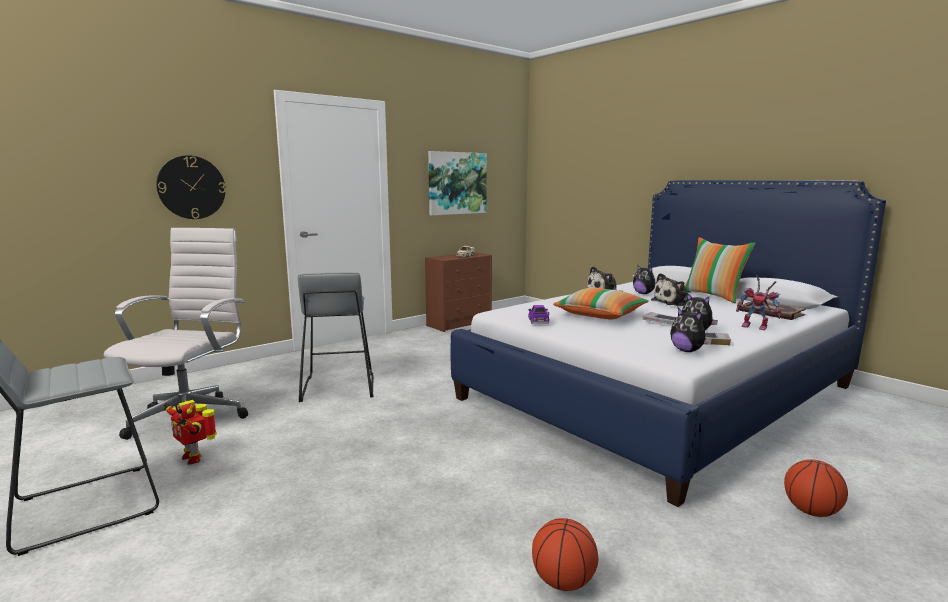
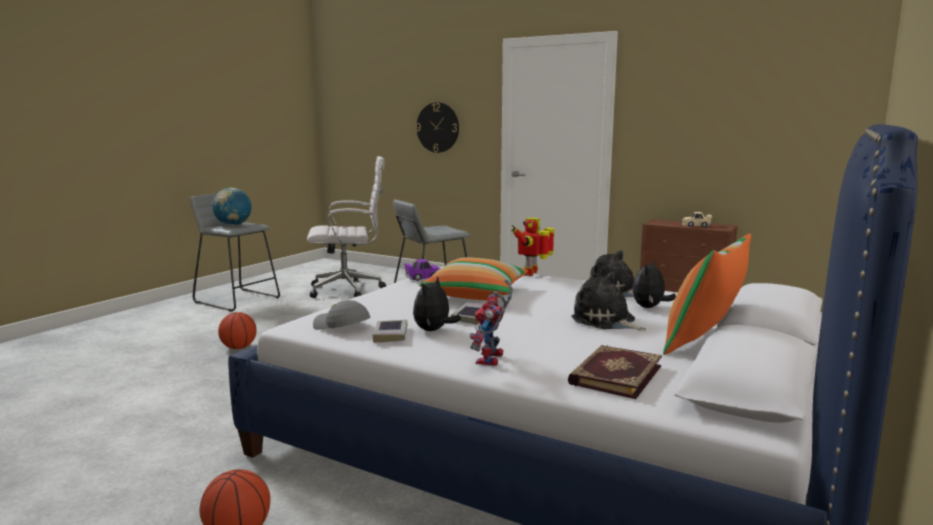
camera: 70 degrees right, 0 degrees up
toy robot [163,400,217,465] -> toy robot moved to [511,218,555,276]
picture [428,151,487,216] -> none
basketball [532,518,598,591] -> basketball moved to [218,312,257,349]
plush toy [670,308,712,352] -> grey cap [313,300,370,330]
none -> globe [212,188,252,226]

